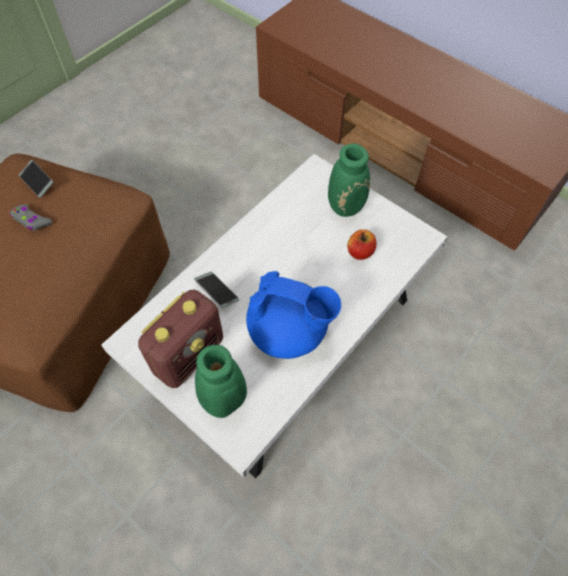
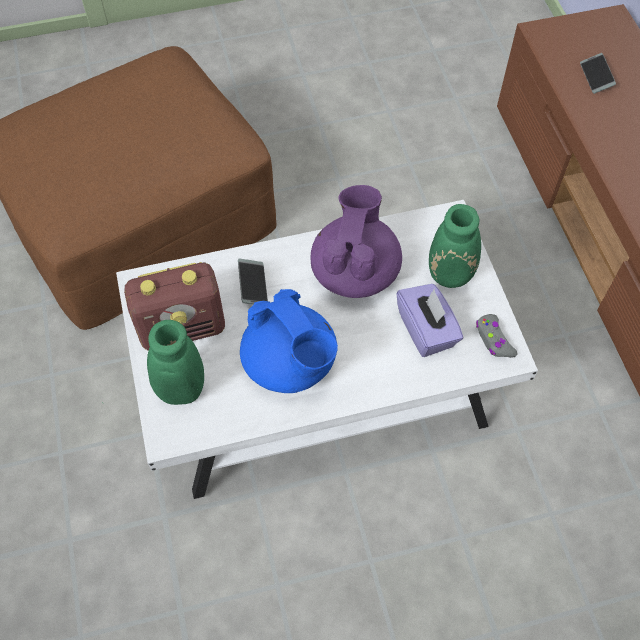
camera: 35 degrees right, 0 degrees up
grey game controller [10,204,52,230] -> grey game controller moved to [476,314,518,358]
phone [19,160,53,198] -> phone moved to [580,53,616,94]
apple [347,229,376,260] -> purple tissue box [396,284,463,357]
none -> purple teapot [311,185,402,298]

